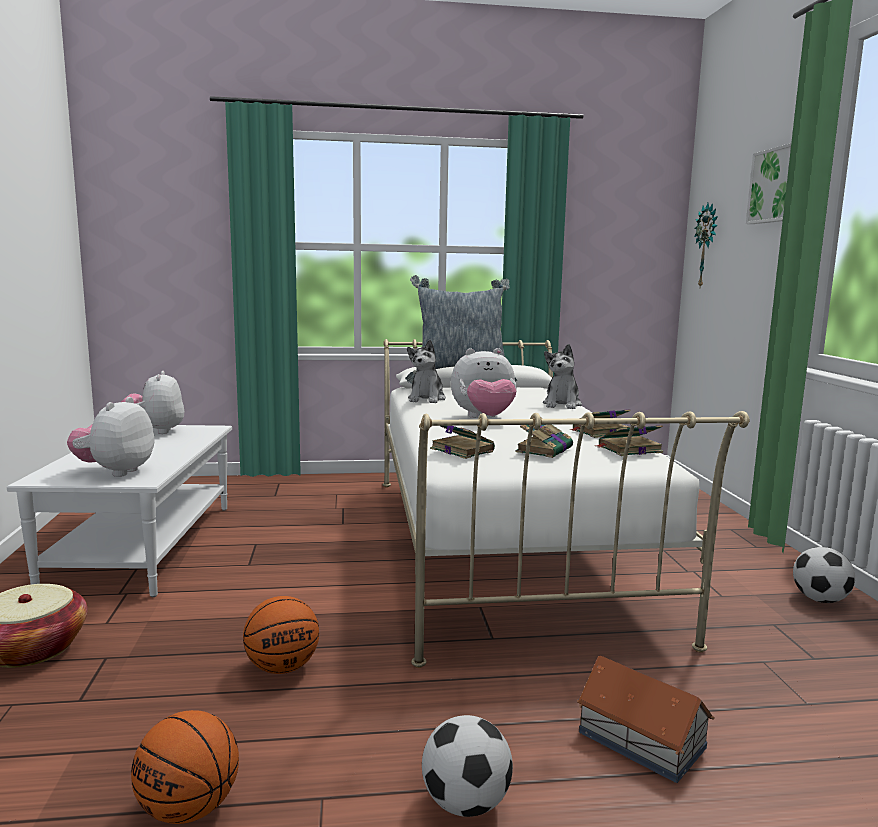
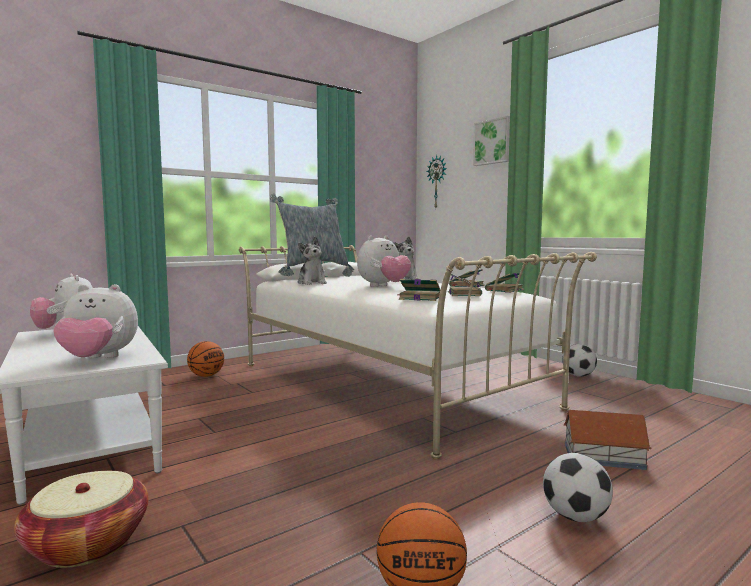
camera: 30 degrees left, 5 degrees down
plush toy [67,397,155,477] -> plush toy turned 75 degrees counterclockwise [53,284,138,358]
basketball [243,596,319,674] -> basketball moved to [187,341,224,377]

